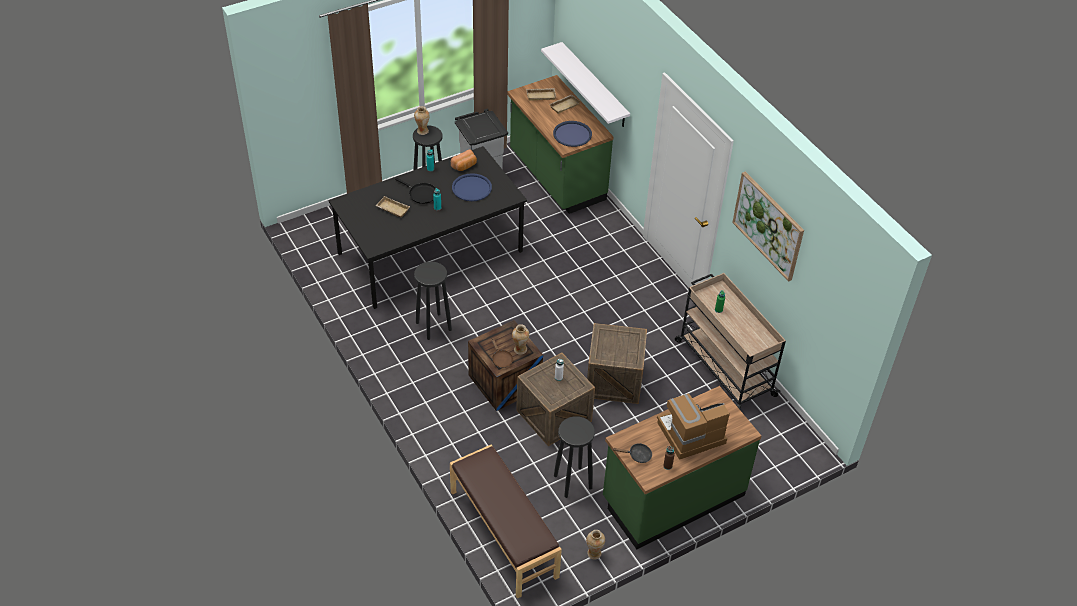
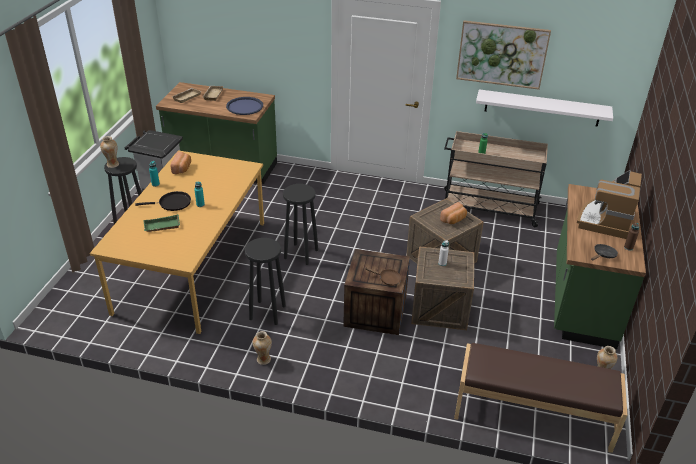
camera: 45 degrees left, 10 degrees down
black dining table [329,146,527,309] -> orange dining table [90,150,264,334]
beige tray [375,196,410,217] -> green tray [143,214,180,232]
blue tray [452,173,492,201] -> none
vase [512,324,529,355] -> vase moved to [253,331,272,365]
white shelf [541,42,630,127] -> white shelf moved to [476,89,613,127]
black stool [554,416,595,498] -> black stool moved to [283,184,318,265]
none -> bread [440,202,467,224]

